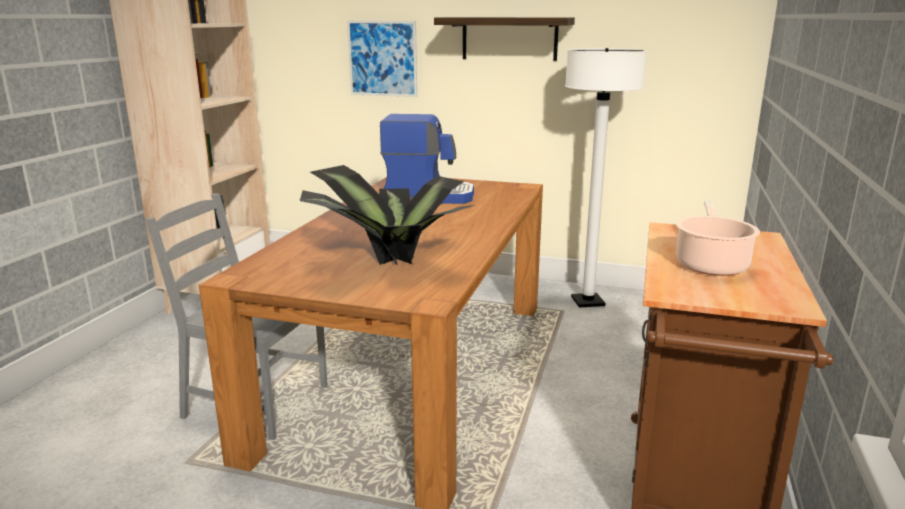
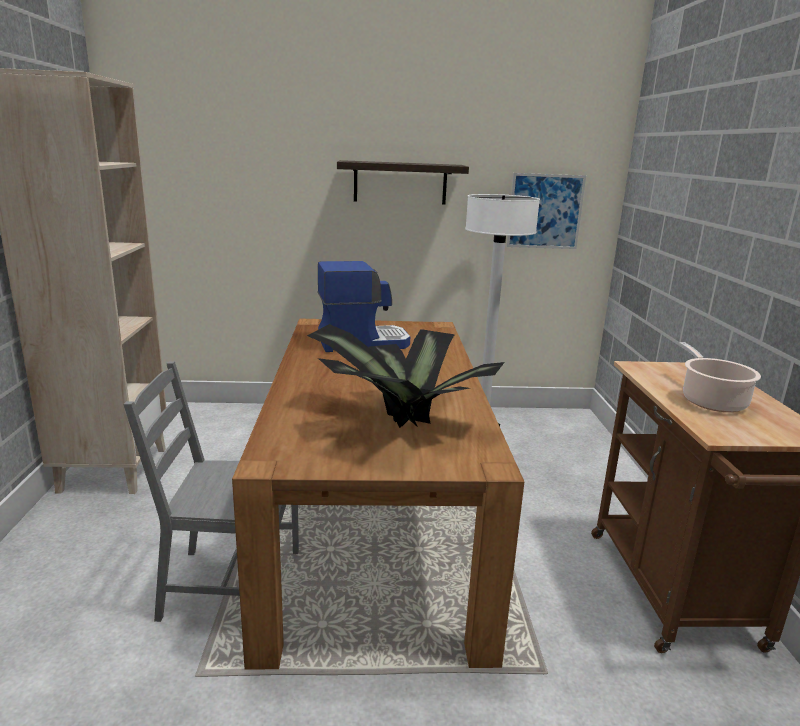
camera: 20 degrees left, 0 degrees up
picture [347,21,417,97] -> picture moved to [506,173,586,249]

